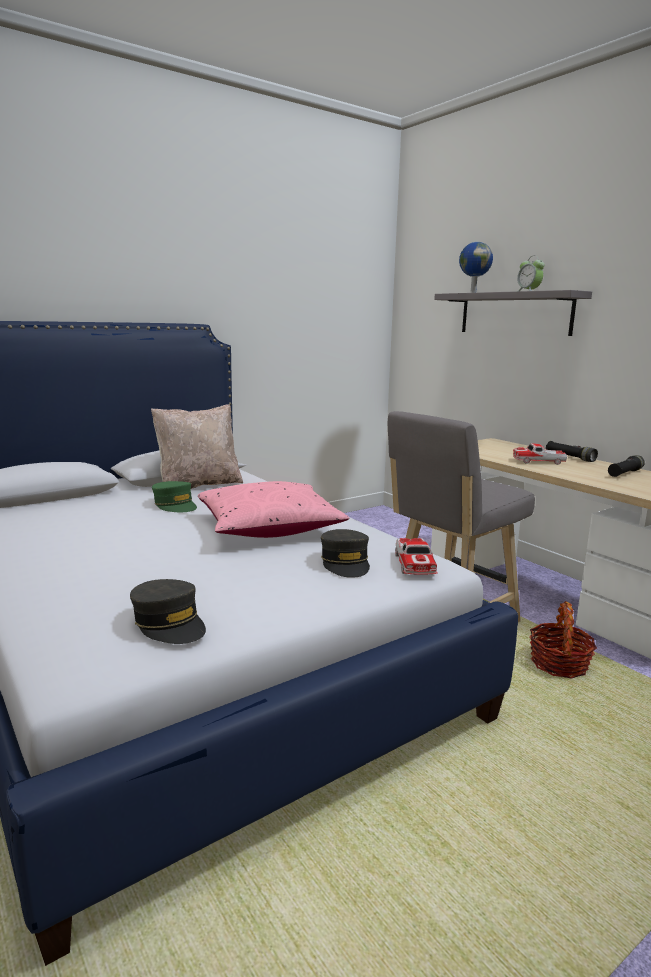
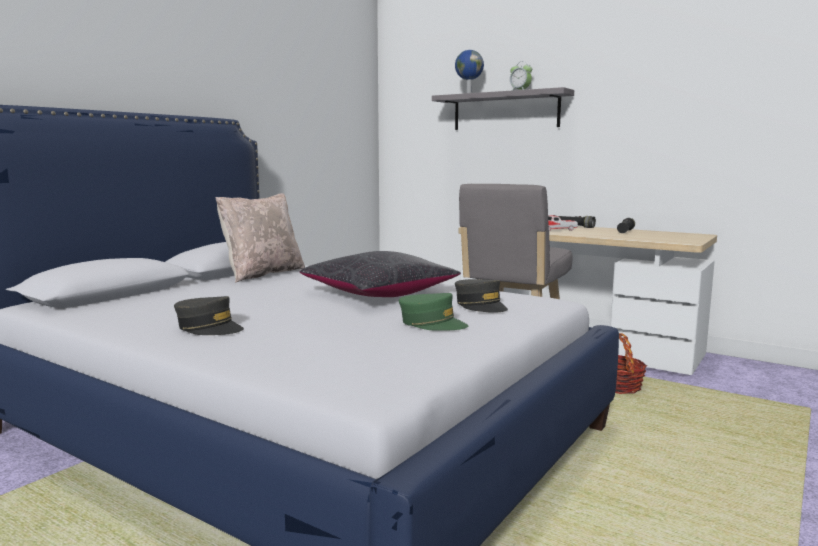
camera: 20 degrees left, 5 degrees down
grey cap [130,579,206,644] -> grey cap moved to [174,296,244,335]
green cap [152,481,197,512] -> green cap moved to [399,293,468,331]
pink pillow [198,481,350,538] -> black pillow [300,251,461,297]
toy car [395,538,438,575] -> none

